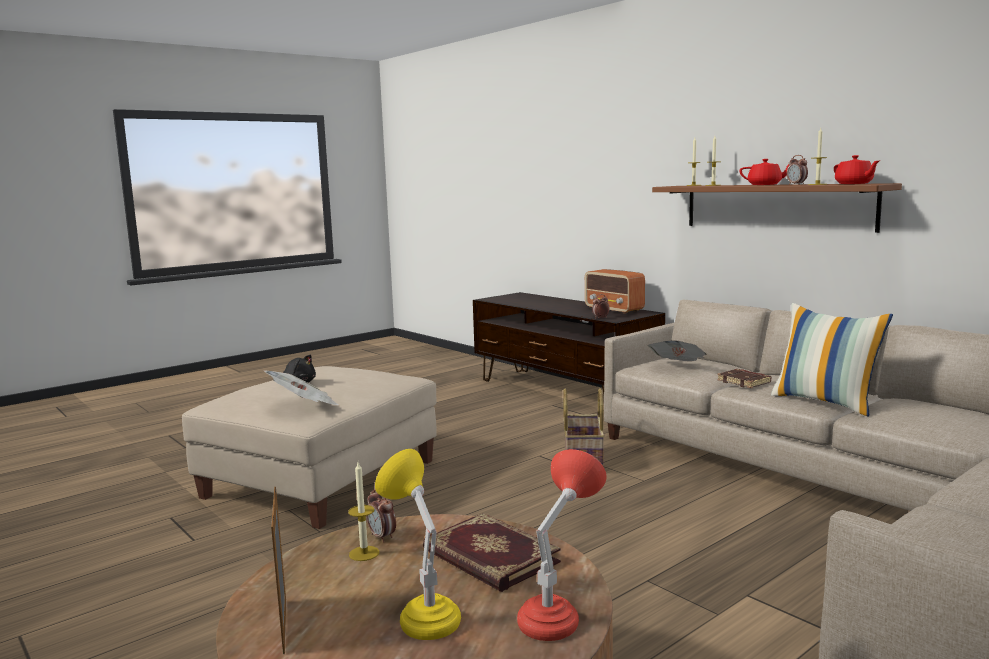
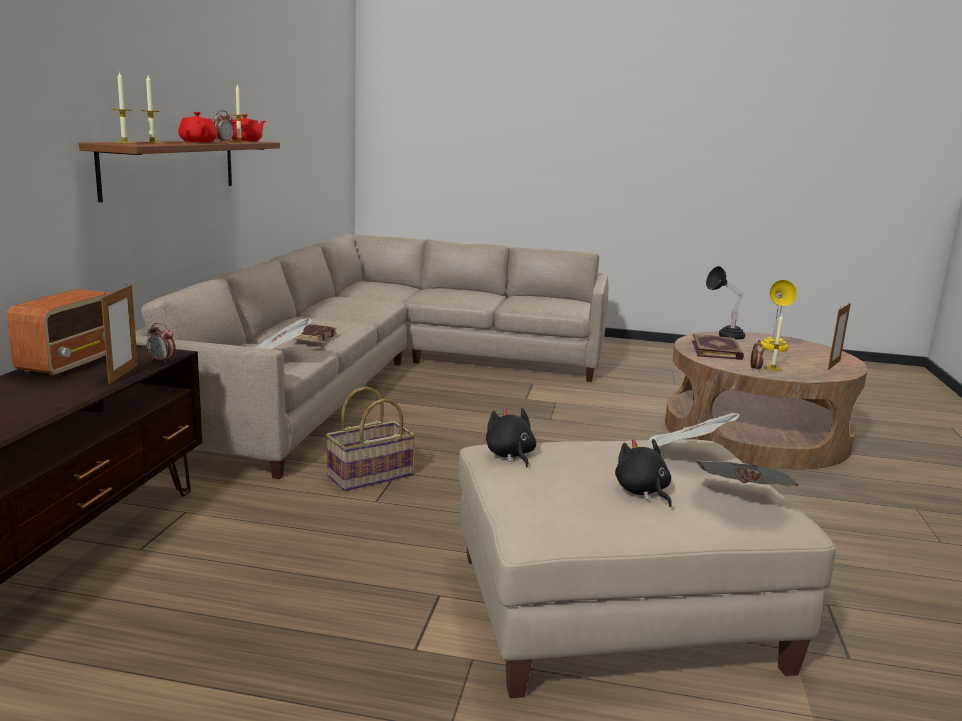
camera: 130 degrees left, 5 degrees up
red table lamp [517,449,607,641] -> black table lamp [706,266,745,340]
pillow [771,303,893,416] -> none
none -> picture frame [101,285,138,384]
none -> black plush toy [486,408,536,468]
none -> newspaper [693,460,799,486]

